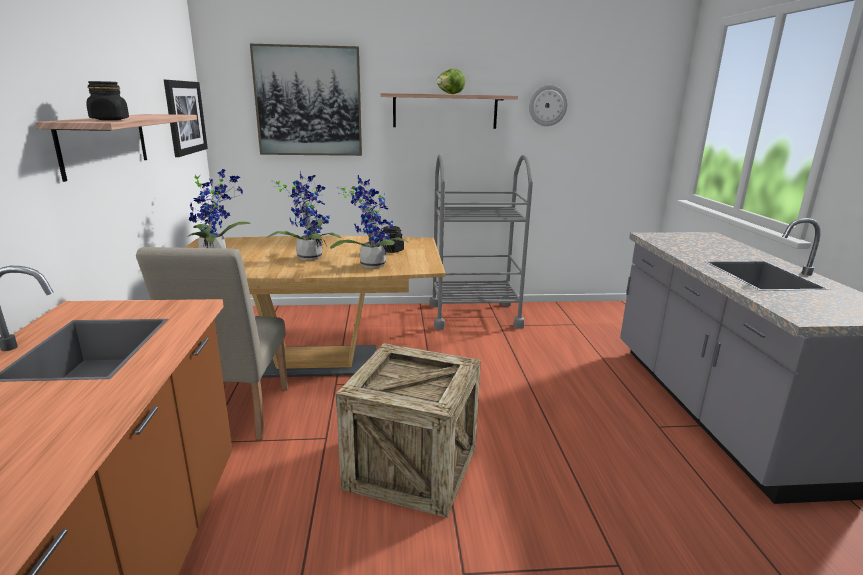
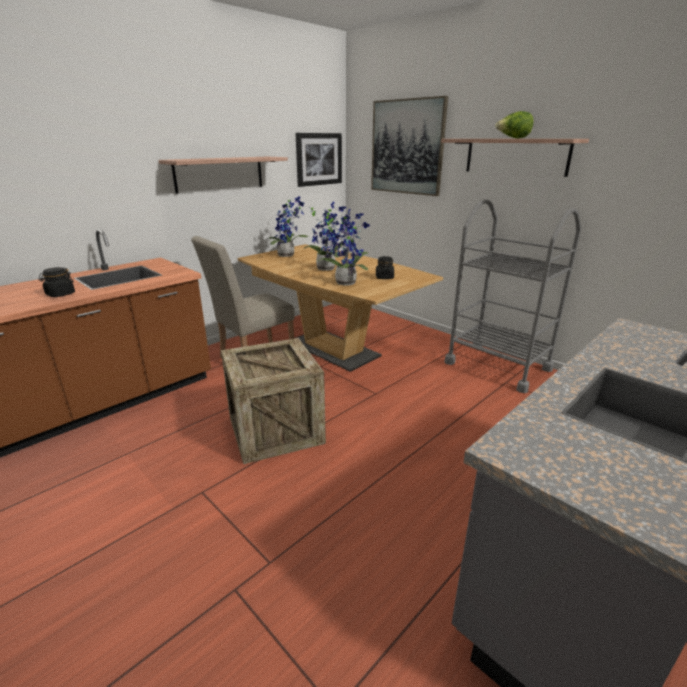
camera: 50 degrees right, 5 degrees up
black jar [86,81,129,120] -> black jar moved to [38,267,75,297]
wall clock [529,85,568,126] -> none

